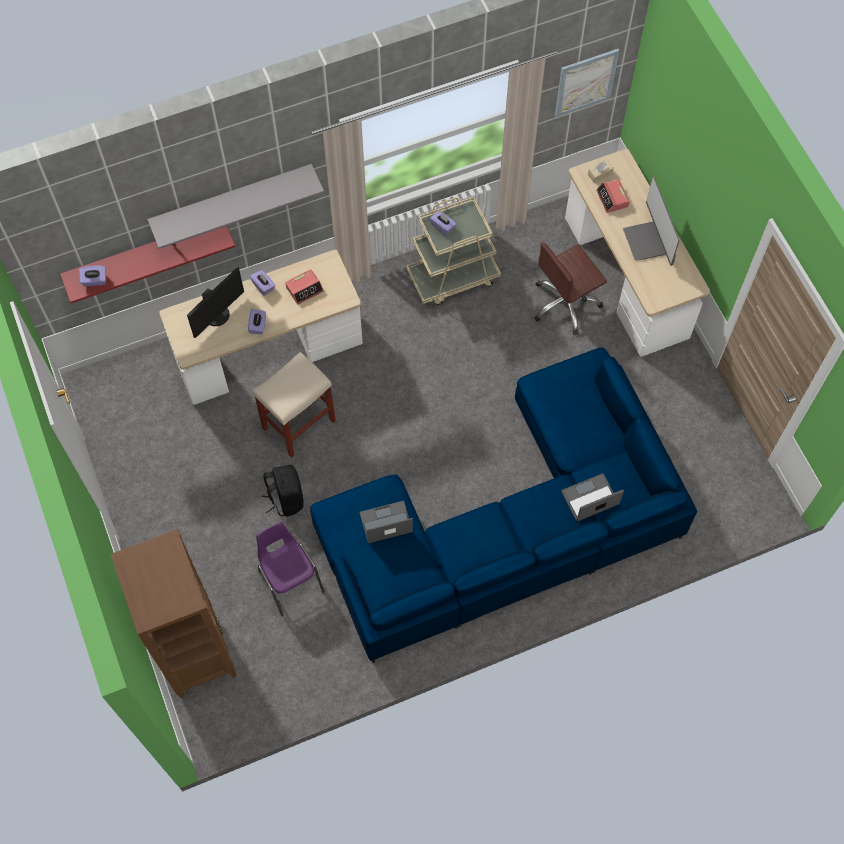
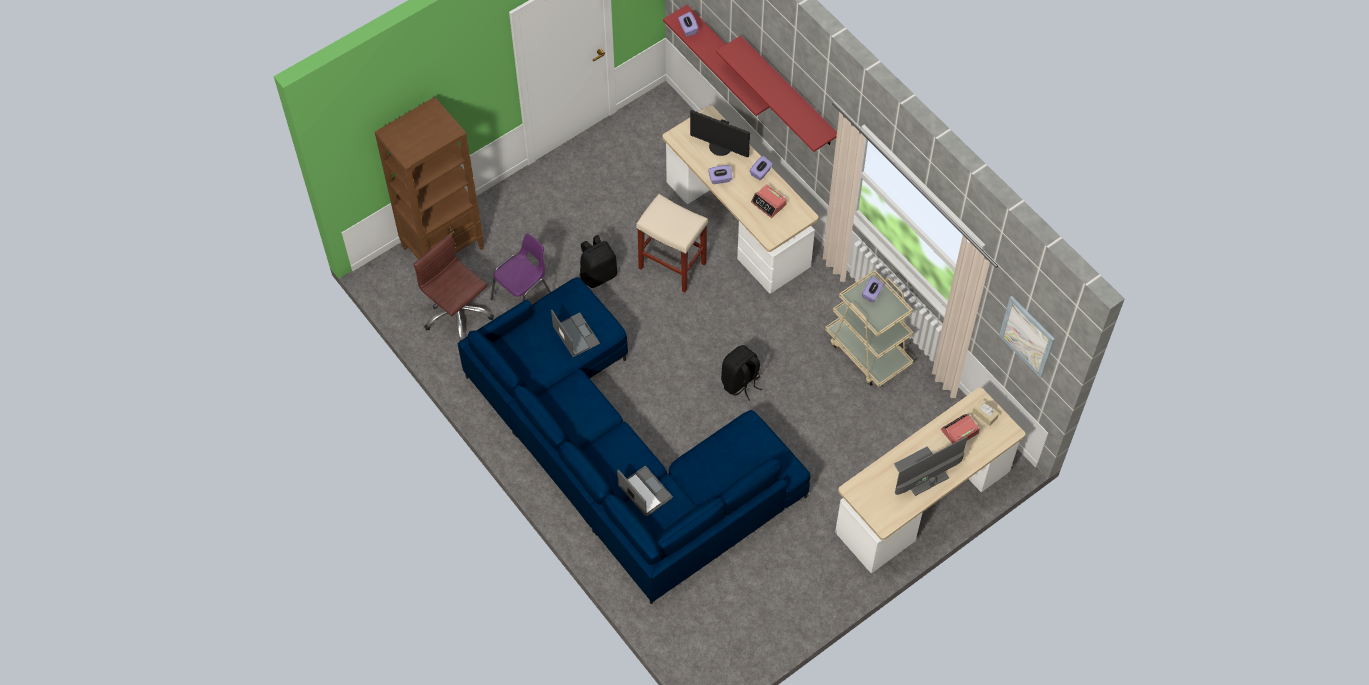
camera: 75 degrees right, 5 degrees down
grey shelf [147,164,324,249] -> red shelf [716,36,837,152]
brown office chair [534,242,607,335] -> brown office chair moved to [413,234,494,341]
none -> black backpack [721,345,762,401]

